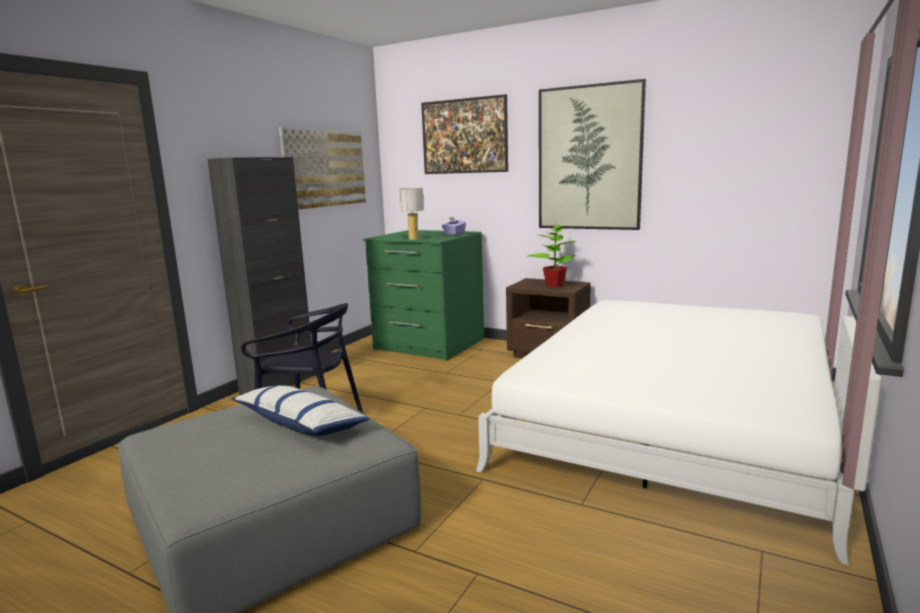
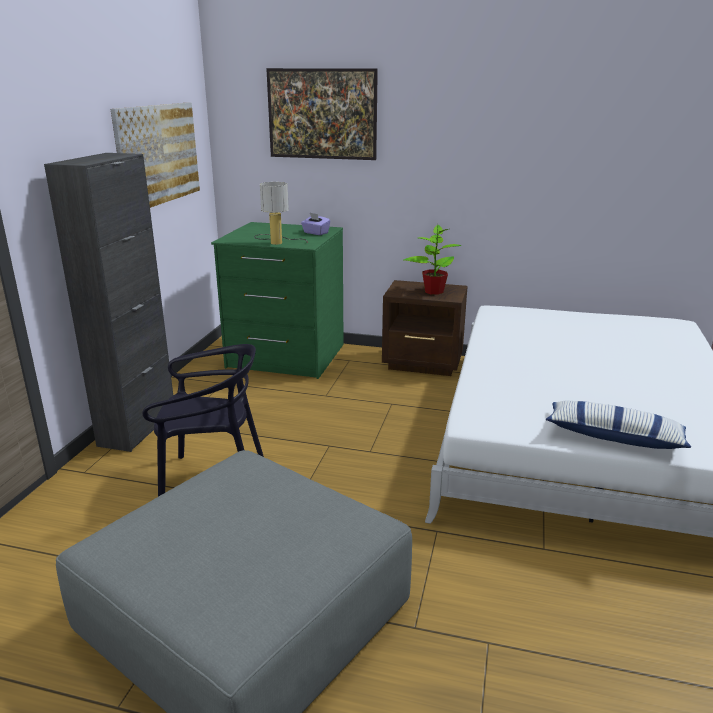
camera: 15 degrees left, 10 degrees up
pillow [231,385,370,436] -> pillow moved to [546,401,691,449]
picture [539,79,646,230] -> none

